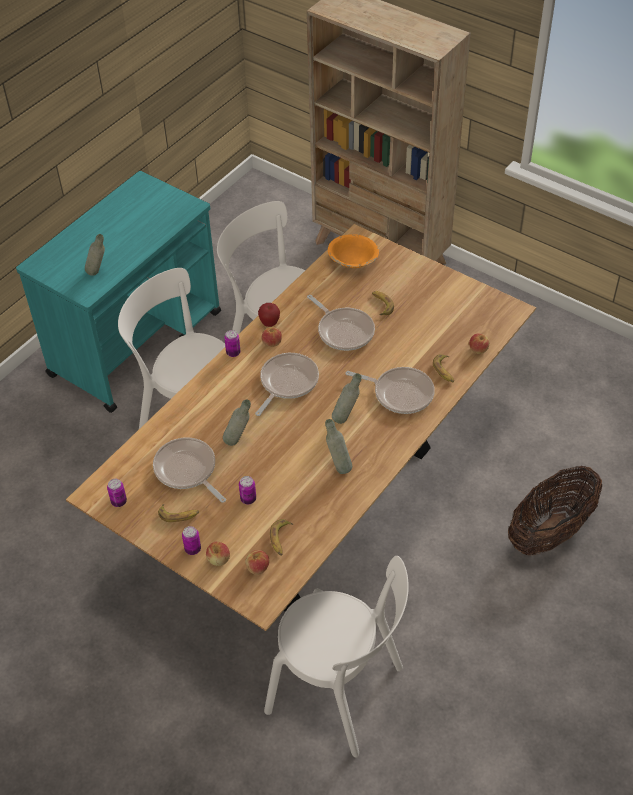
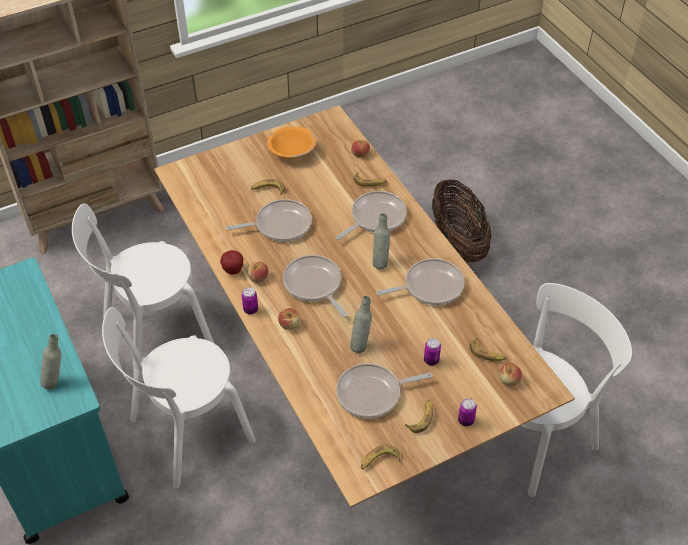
camera: 65 degrees left, 0 degrees up
can [107,479,127,507] -> banana [361,445,400,470]
apple [206,542,230,566] -> apple moved to [278,308,300,330]
grey bottle [325,419,352,474] -> frying pan [376,258,465,305]
orange bowl [328,234,379,268] -> orange bowl moved to [267,126,316,159]

